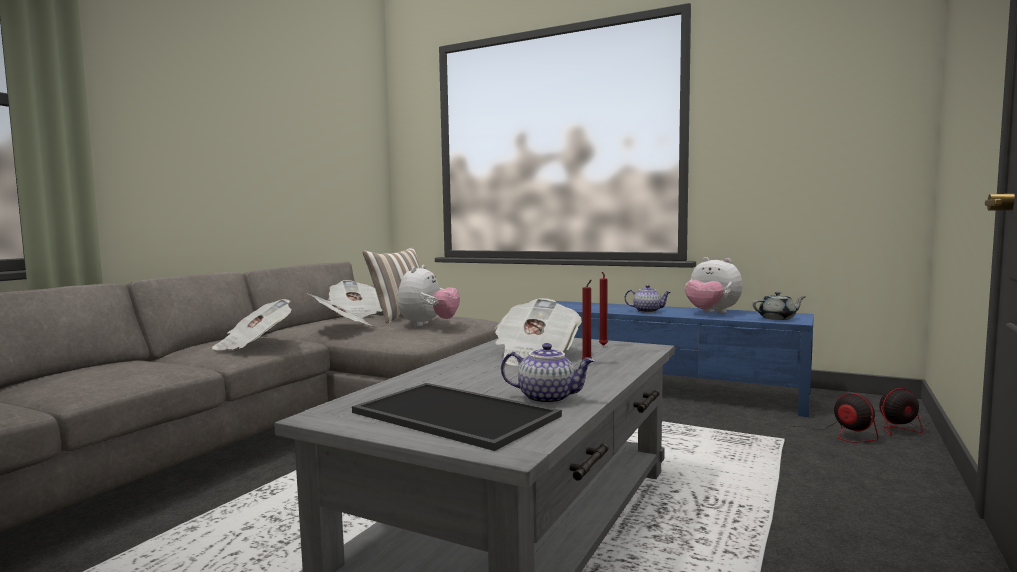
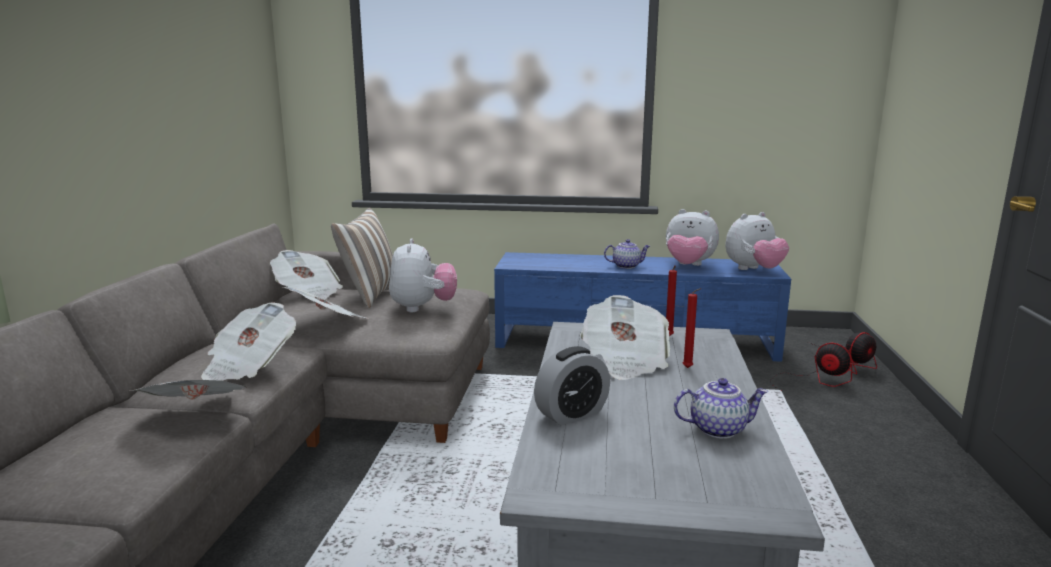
camera: 20 degrees left, 10 degrees up
tray [352,383,562,451] -> none
grey teapot [753,292,805,320] -> plush toy [725,212,789,270]
none -> newspaper [130,380,247,400]
none -> alarm clock [534,346,610,426]

